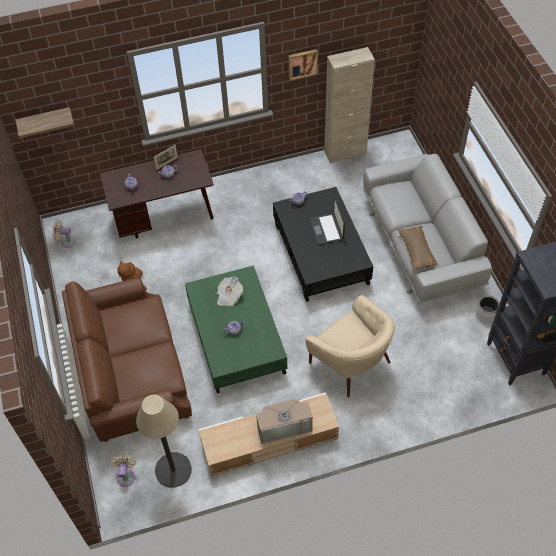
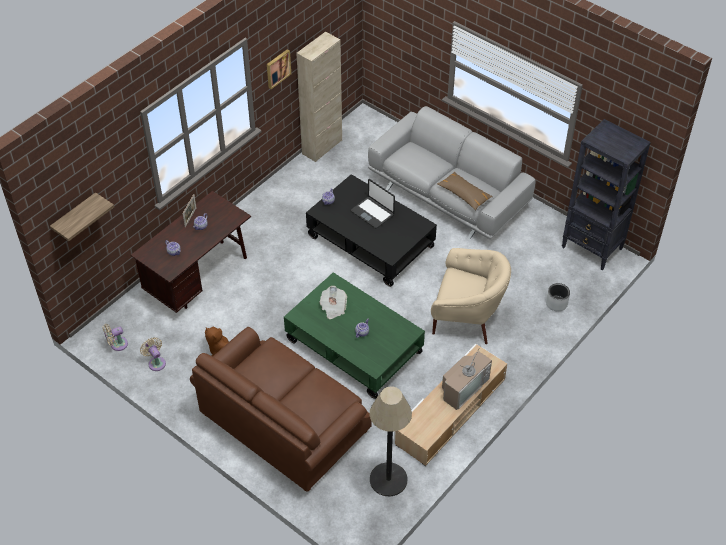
camera: 35 degrees left, 5 degrees down
beige fan [111,455,136,487] -> beige fan moved to [140,337,166,371]
grey planter [475,296,500,323] -> grey planter moved to [546,283,570,311]

